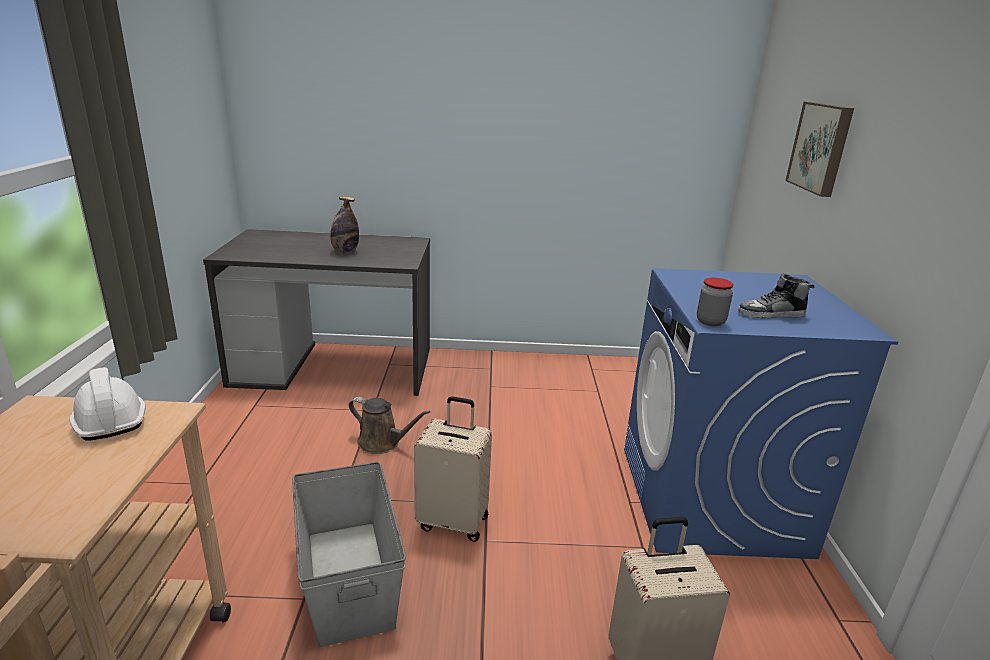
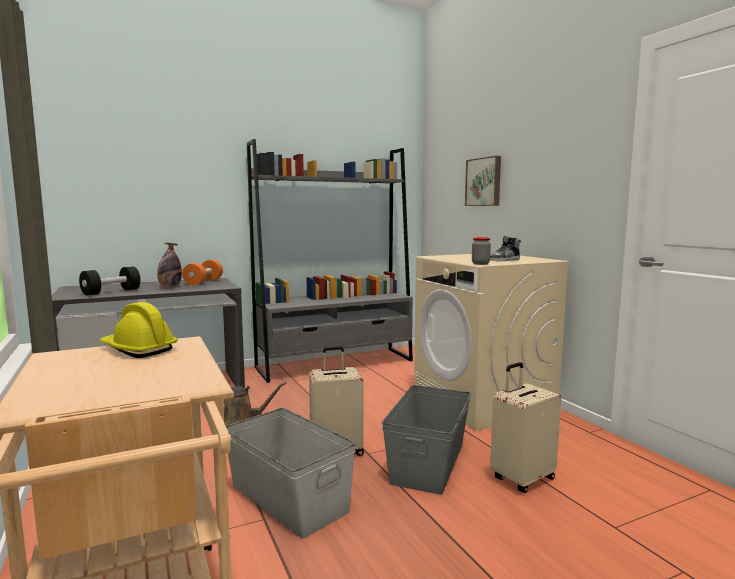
camera: 25 degrees left, 15 degrees down
white hard hat [69,367,146,440] -> yellow hard hat [99,302,178,358]
blue washing machine [624,268,898,559] -> beige washing machine [414,253,571,431]
none -> black dumbbell [79,267,141,296]
none -> orange dumbbell [182,260,223,285]
none -> grey bookcase [247,139,413,383]
none -> grey storage box [382,385,471,495]

